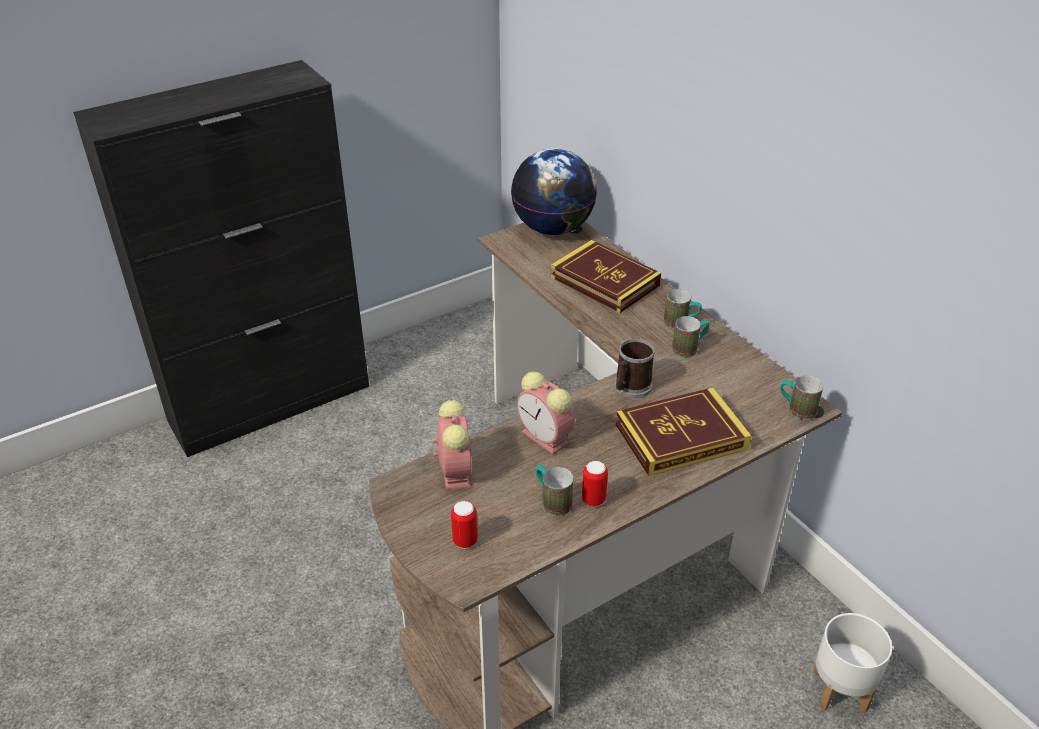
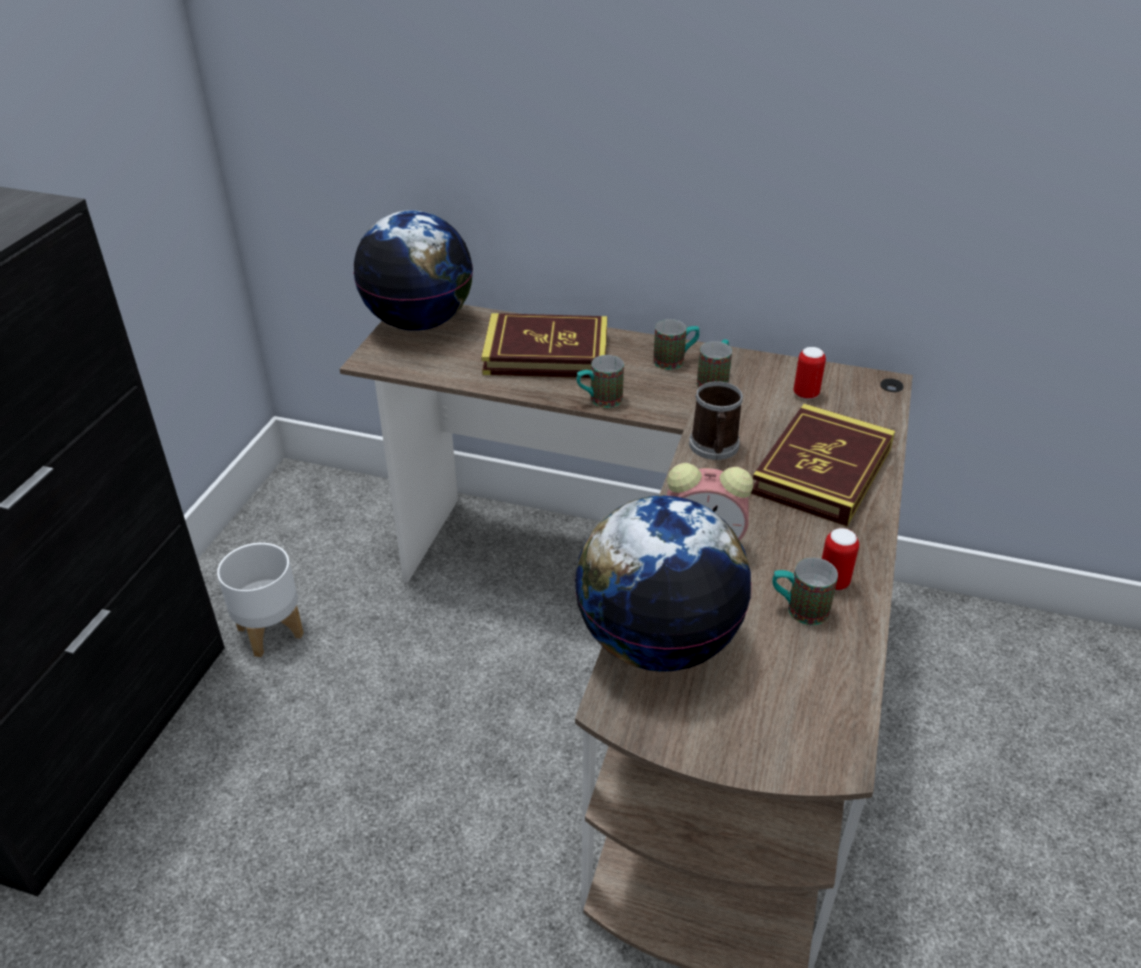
camera: 40 degrees left, 0 degrees up
alarm clock [432,400,472,490] -> globe [574,496,752,672]
can [451,501,478,549] -> can moved to [794,347,826,399]
mug [780,376,823,420] -> mug moved to [577,355,624,408]
white planter [813,613,892,714] -> white planter moved to [217,543,304,657]

